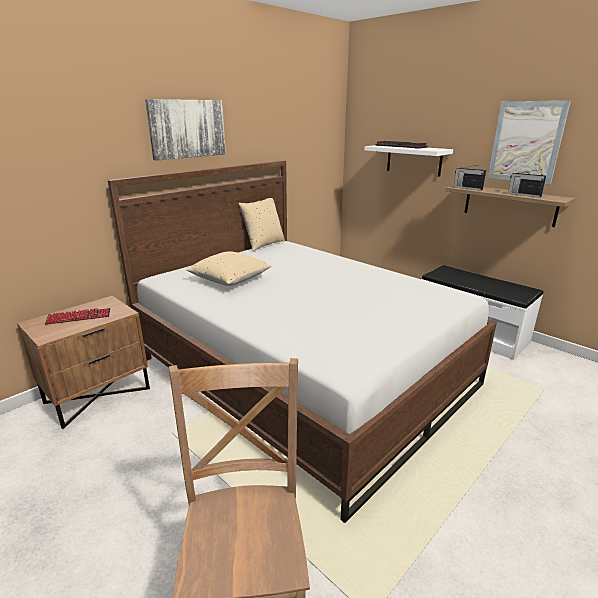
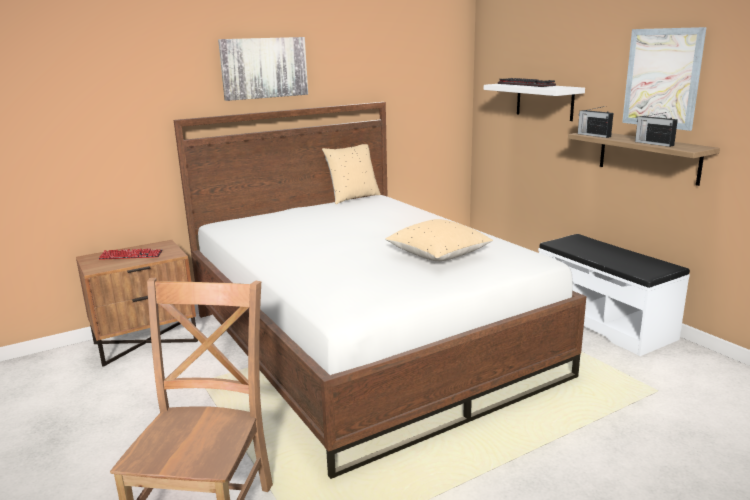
camera: 15 degrees right, 5 degrees down
beige pillow [186,251,271,286] -> beige pillow moved to [385,219,493,261]

